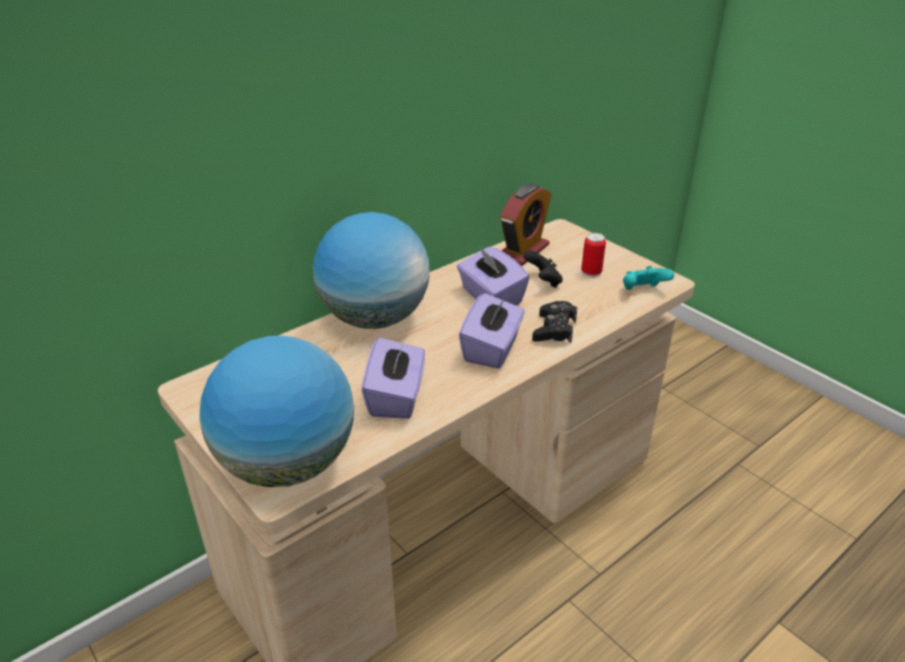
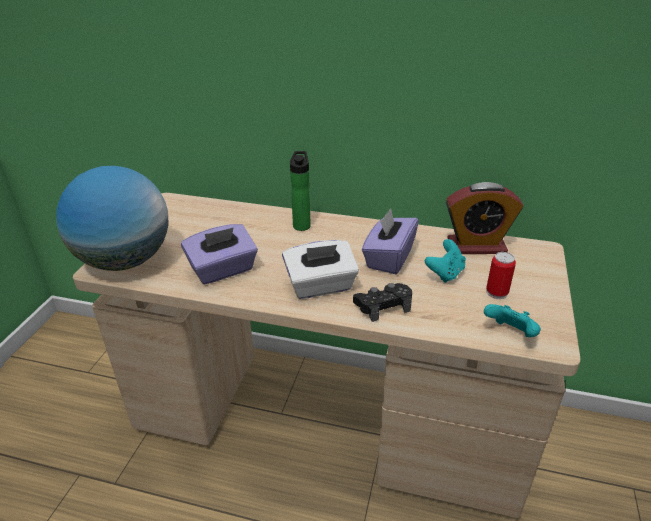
camera: 55 degrees right, 0 degrees up
globe [313,212,430,329] -> bottle [290,151,311,231]
purple tissue box [459,293,525,369] -> white tissue box [282,240,359,299]
black game controller [523,251,563,288] -> turquoise game controller [425,239,466,283]

